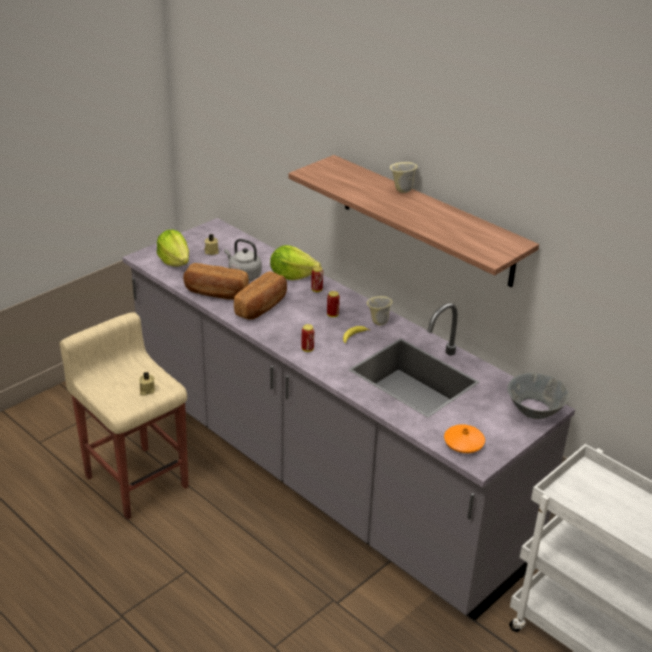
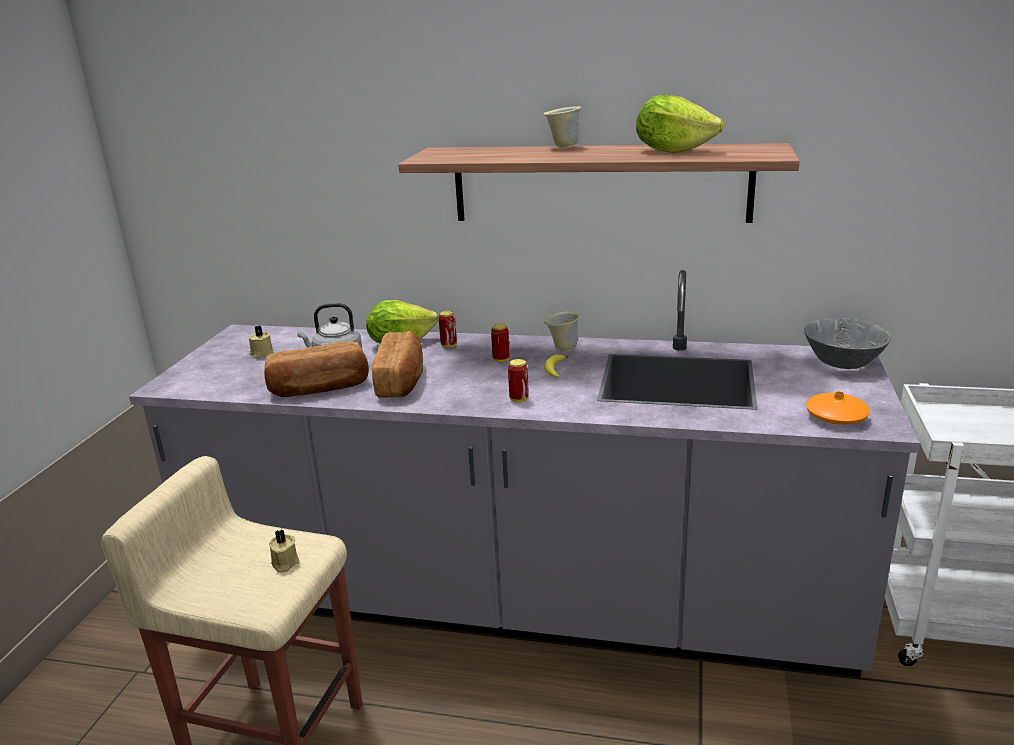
camera: 30 degrees left, 10 degrees down
lettuce [157,229,189,267] -> lettuce moved to [636,94,723,153]

